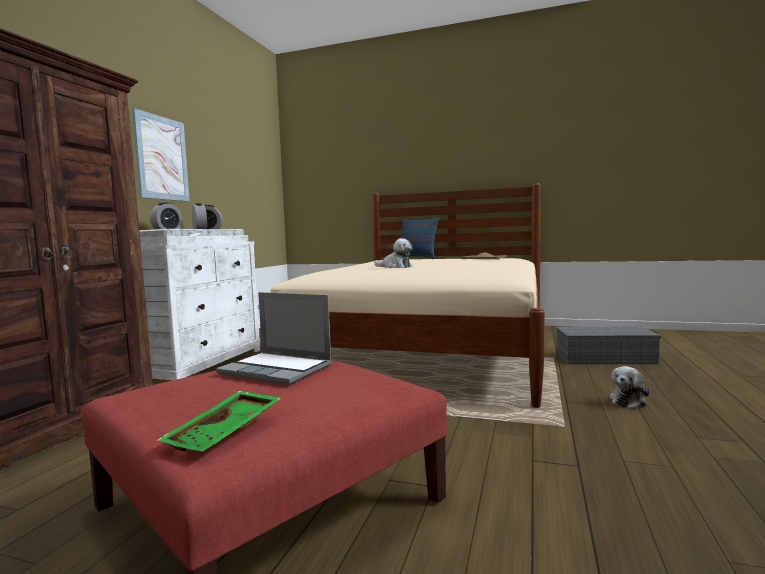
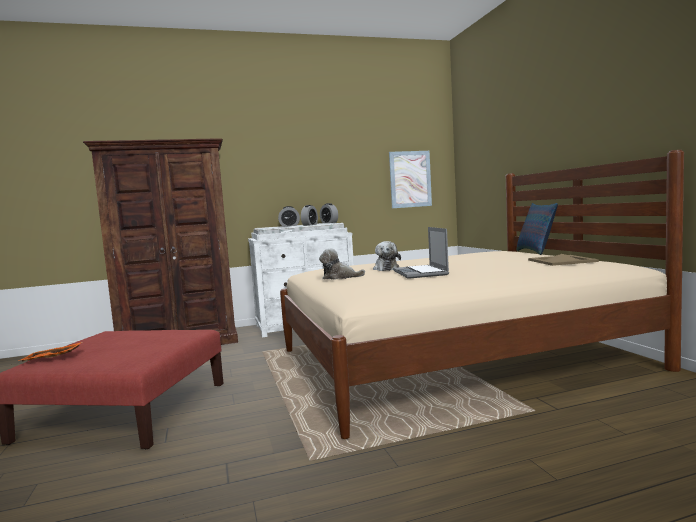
camera: 55 degrees right, 0 degrees up
picture [132,108,190,201] -> picture moved to [389,151,432,208]
green tray [156,391,281,452] -> orange tray [18,342,82,361]
laptop [216,292,332,385] -> laptop moved to [393,227,449,279]
grey storage box [556,326,661,364] -> none
plush toy [609,366,650,409] -> plush toy moved to [319,248,365,280]

